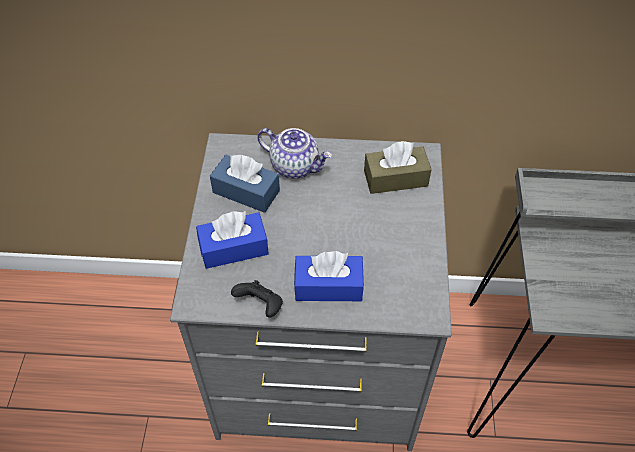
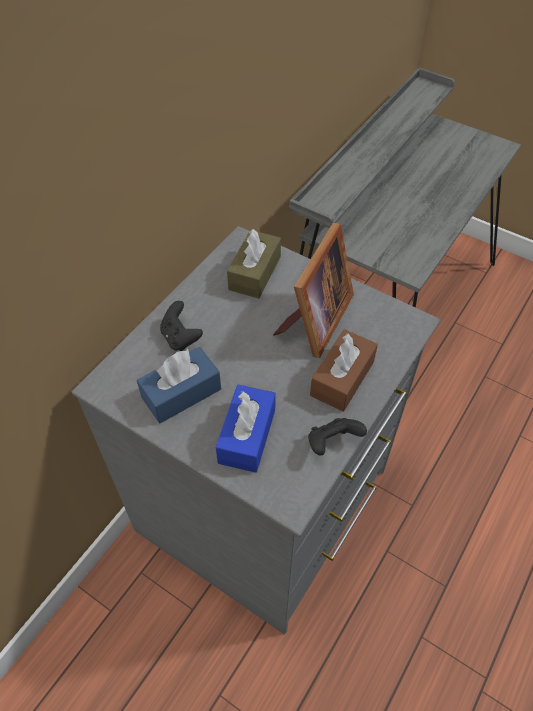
camera: 60 degrees left, 0 degrees up
teapot [257,128,332,179] -> black game controller [160,301,203,351]
blue tissue box [294,251,364,301] -> brown tissue box [310,329,378,412]
none -> picture frame [273,223,354,358]

